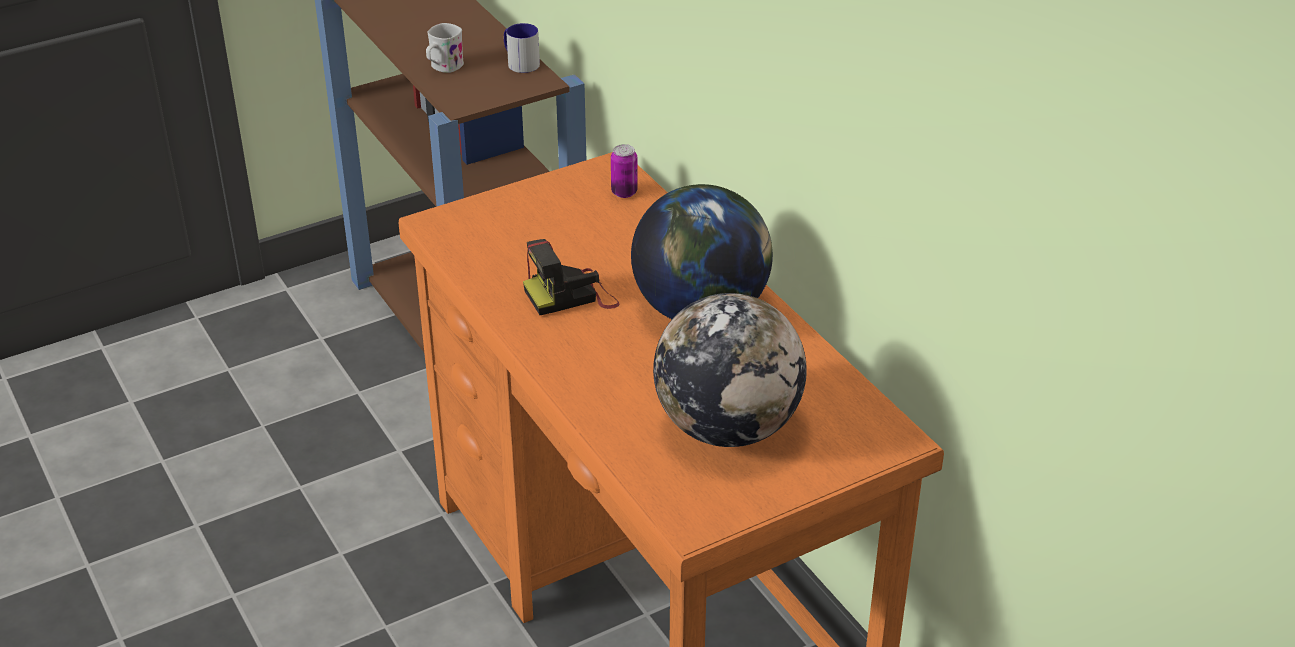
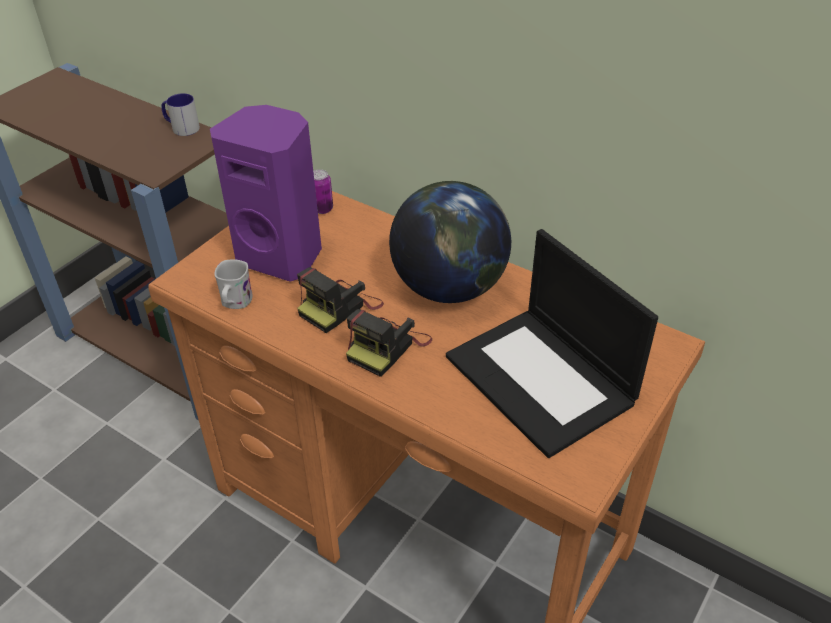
camera: 25 degrees left, 5 degrees up
white mug [426,23,464,73] -> white mug moved to [214,259,253,309]
globe [653,293,807,447] -> laptop [446,229,658,458]
none -> purple speaker [210,105,322,282]
none -> camera [346,309,432,377]

